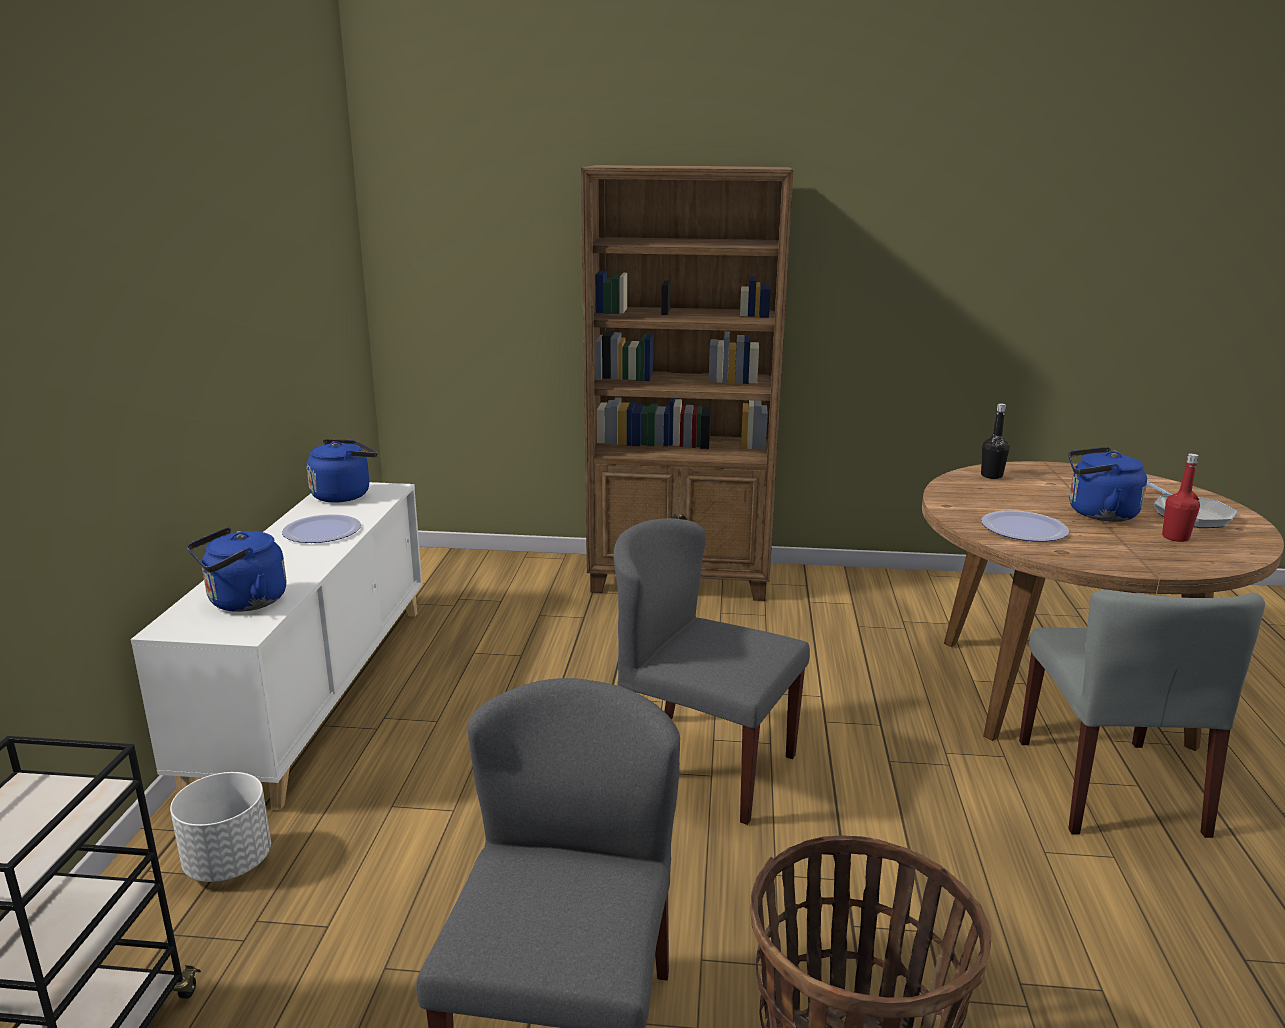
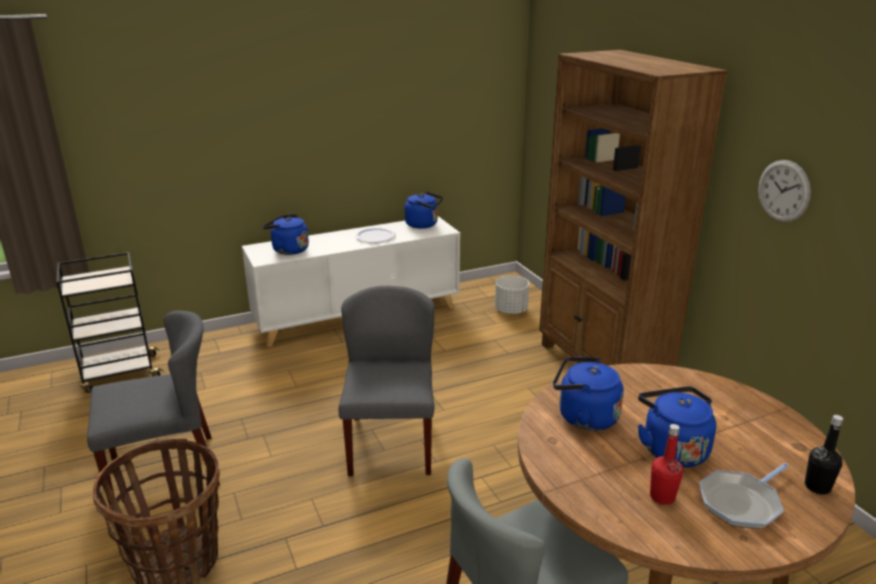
camera: 60 degrees right, 5 degrees up
white planter [170,772,271,882] -> white planter moved to [495,275,529,314]
black bottle [981,403,1009,479] -> black bottle moved to [805,415,843,495]
plate [981,511,1069,542] -> blue kettle [553,357,624,431]
none -> wall clock [758,160,811,222]

